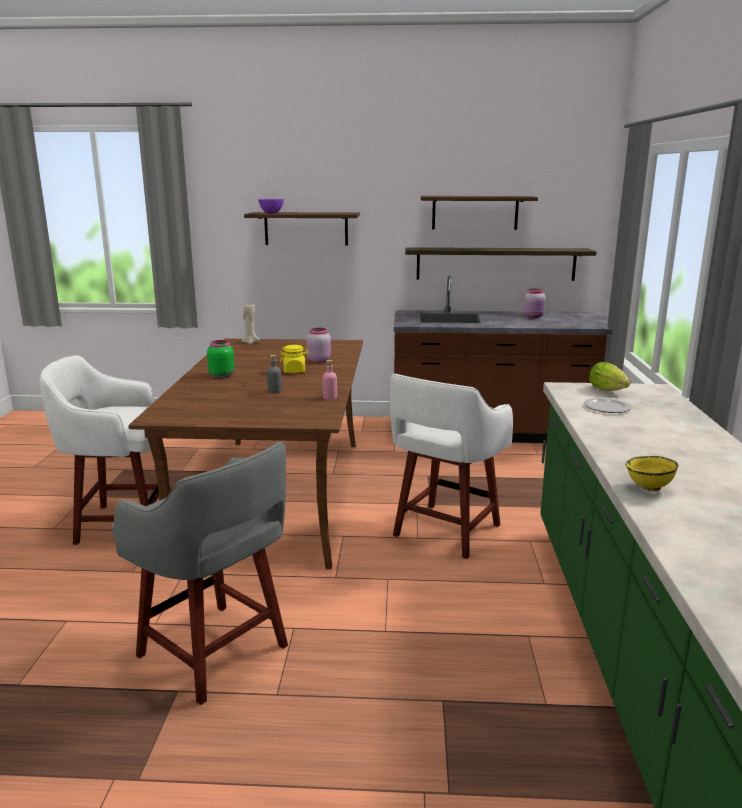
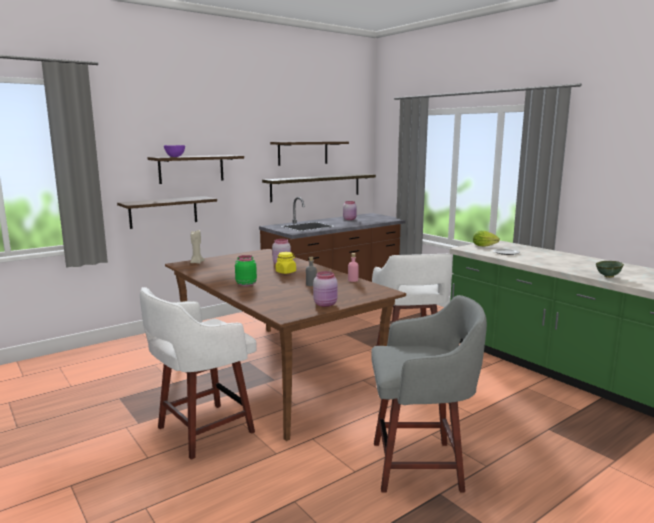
camera: 40 degrees left, 5 degrees down
yellow bowl [626,456,678,491] -> green bowl [596,261,624,278]
none -> shelf [117,196,217,229]
none -> pink jar [313,271,338,307]

